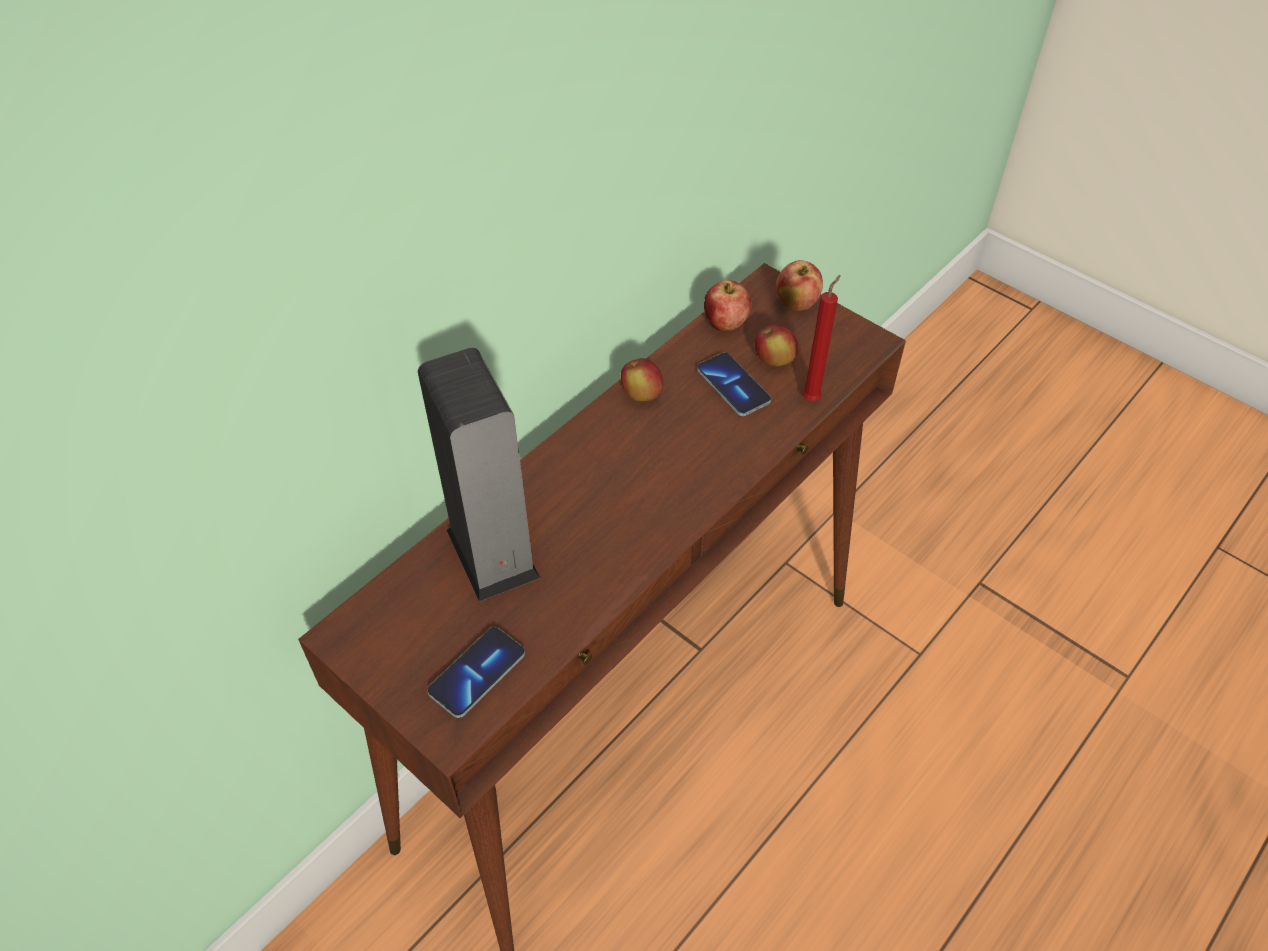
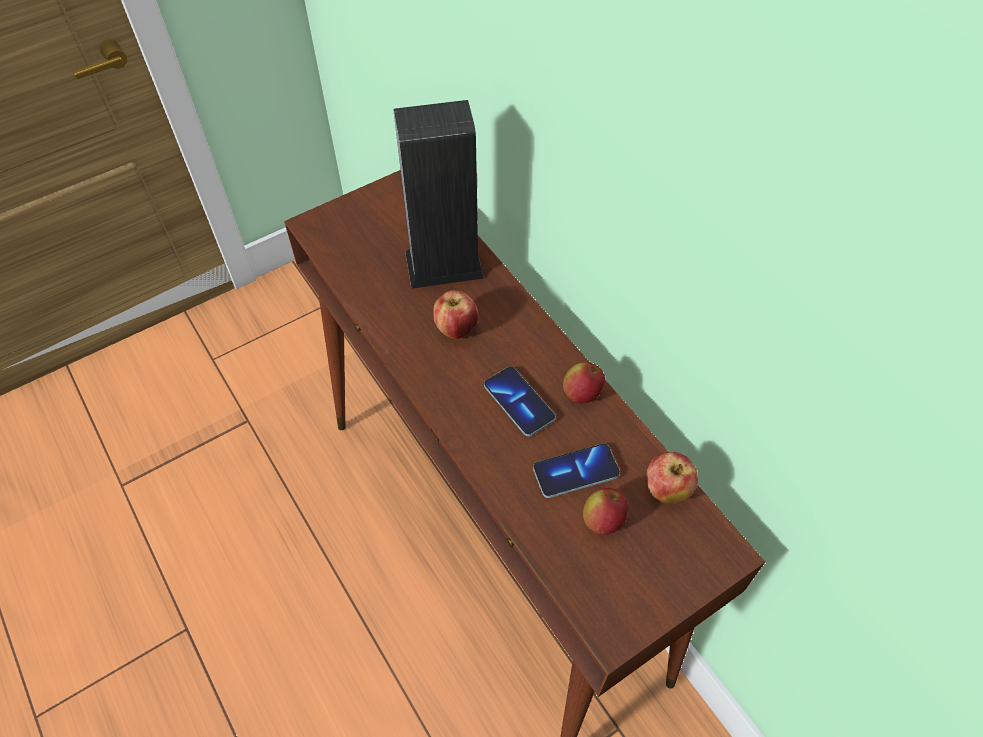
camera: 105 degrees right, 5 degrees up
phone [427,627,525,718] -> phone moved to [484,367,556,437]
apple [776,260,823,311] -> apple moved to [433,290,478,339]
red candle [803,275,841,401] -> none

